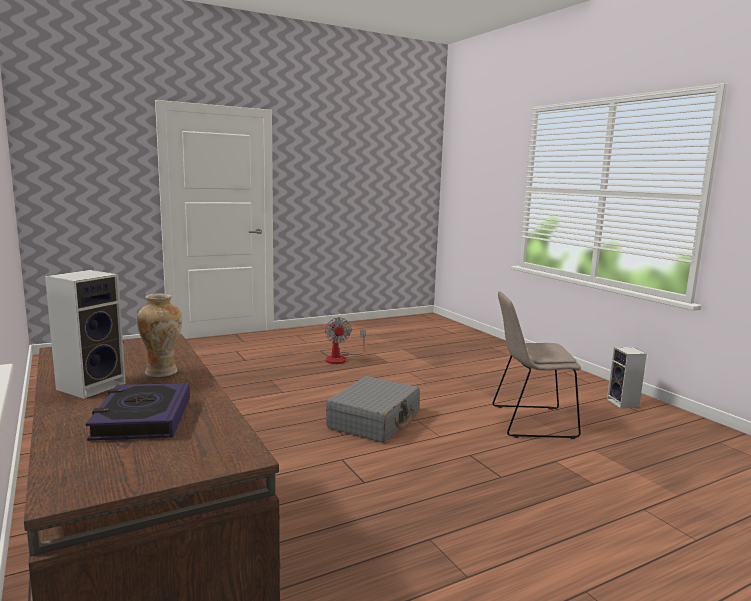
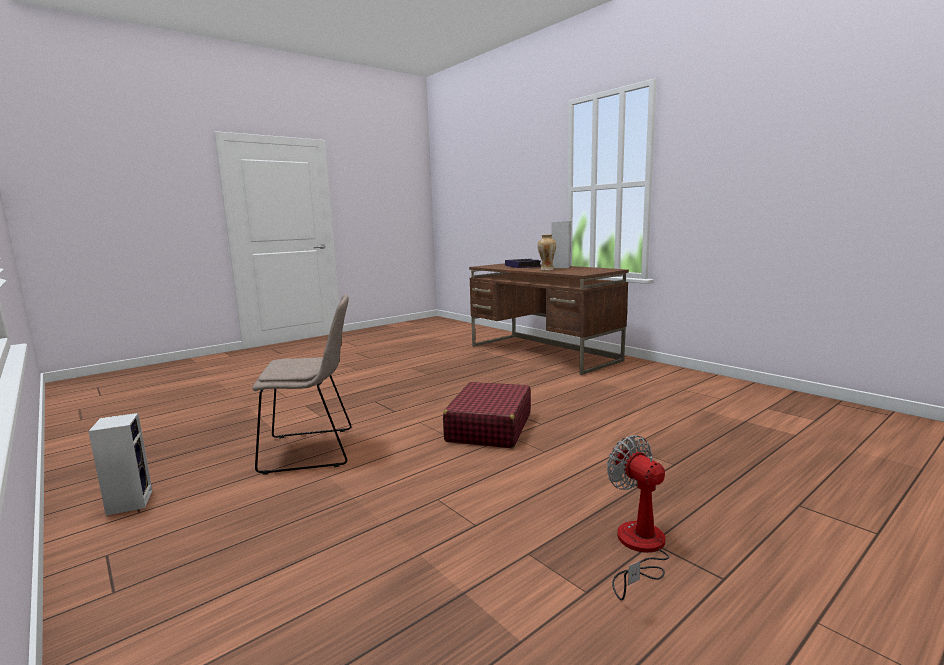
camera: 170 degrees right, 0 degrees up
grey suitcase [326,376,420,443] -> red suitcase [443,382,531,448]

